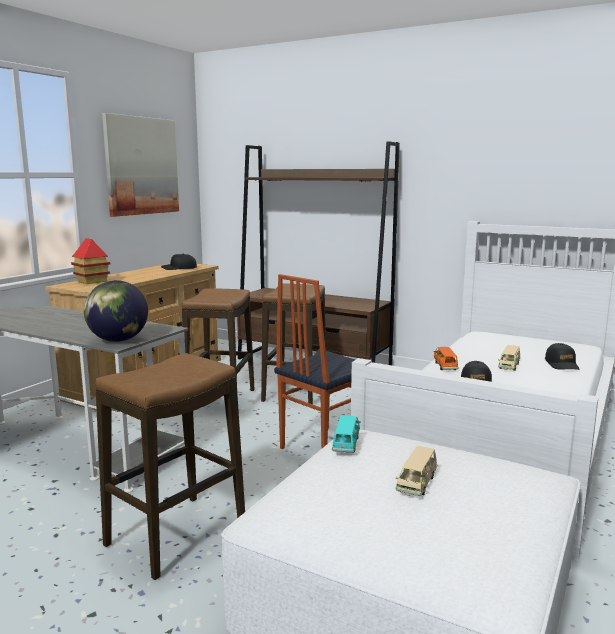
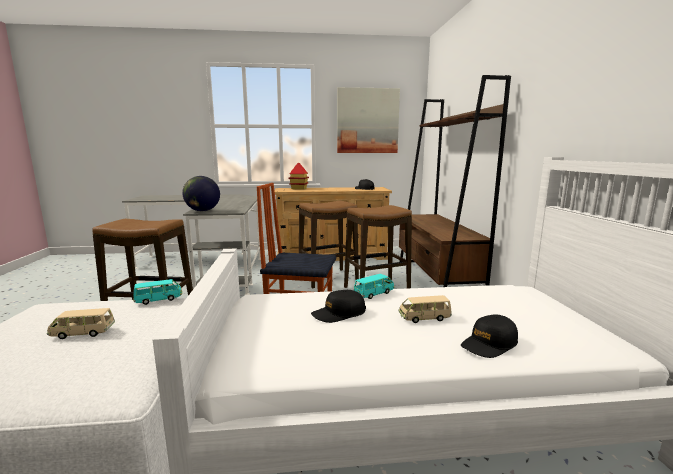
camera: 55 degrees right, 0 degrees up
orange toy car [433,347,459,370] -> turquoise toy car [354,274,395,299]

